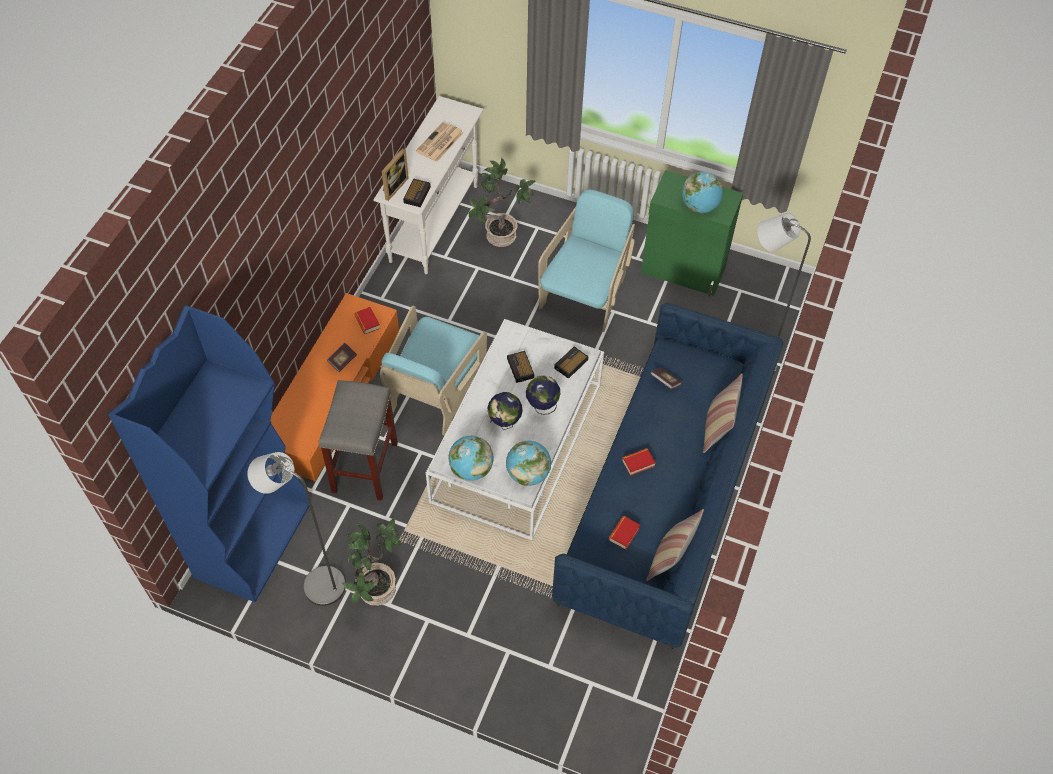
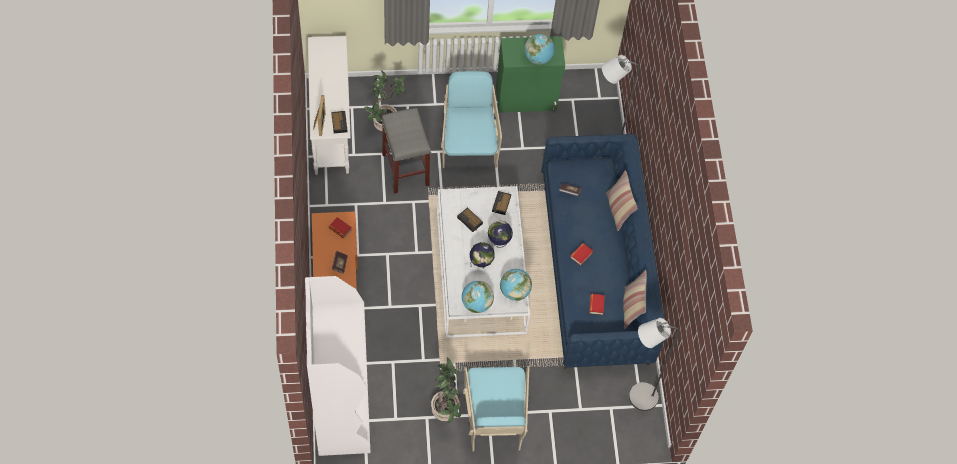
camera: 30 degrees left, 5 degrees up
blue bookcase [108,305,309,602] -> white bookcase [305,276,370,456]
grey floor lamp [247,452,345,606] -> grey floor lamp moved to [629,318,679,411]
grey stool [319,380,398,501] -> grey stool moved to [381,108,431,194]
turquoise armchair [380,305,487,435] -> turquoise armchair moved to [463,366,529,451]
newspaper [416,122,464,162] -> none

